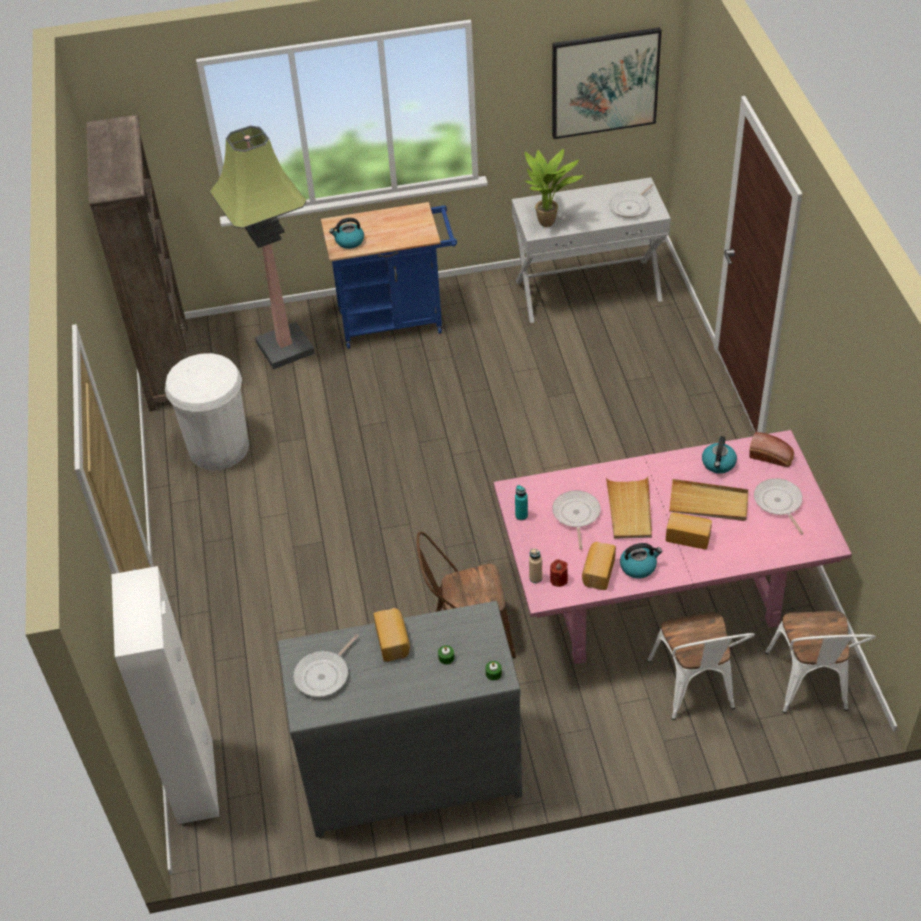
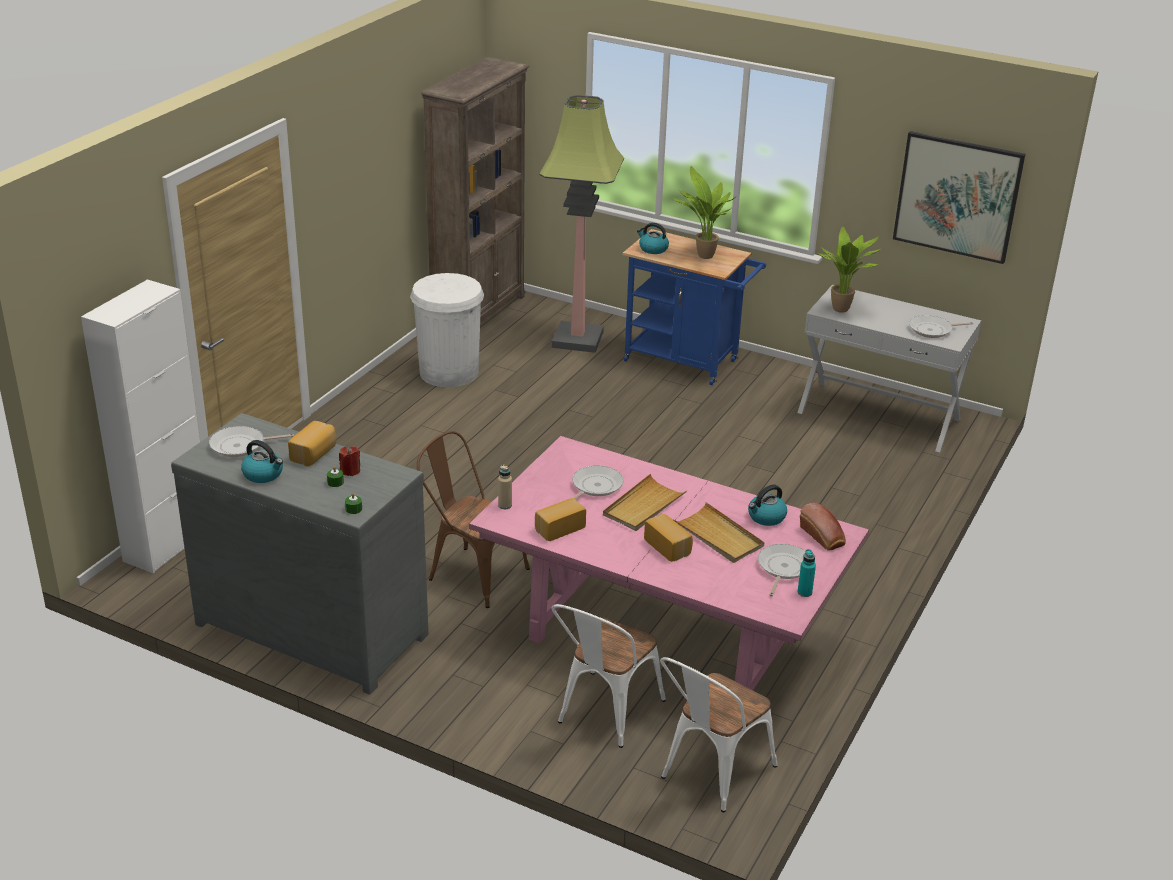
camera: 35 degrees right, 15 degrees down
turquoise bottle [515,485,528,521] -> turquoise bottle moved to [797,549,816,597]
red candle [550,559,568,587] -> red candle moved to [339,446,360,476]
kettle [620,543,662,579] -> kettle moved to [241,440,283,483]
none -> potted plant [674,166,736,259]

